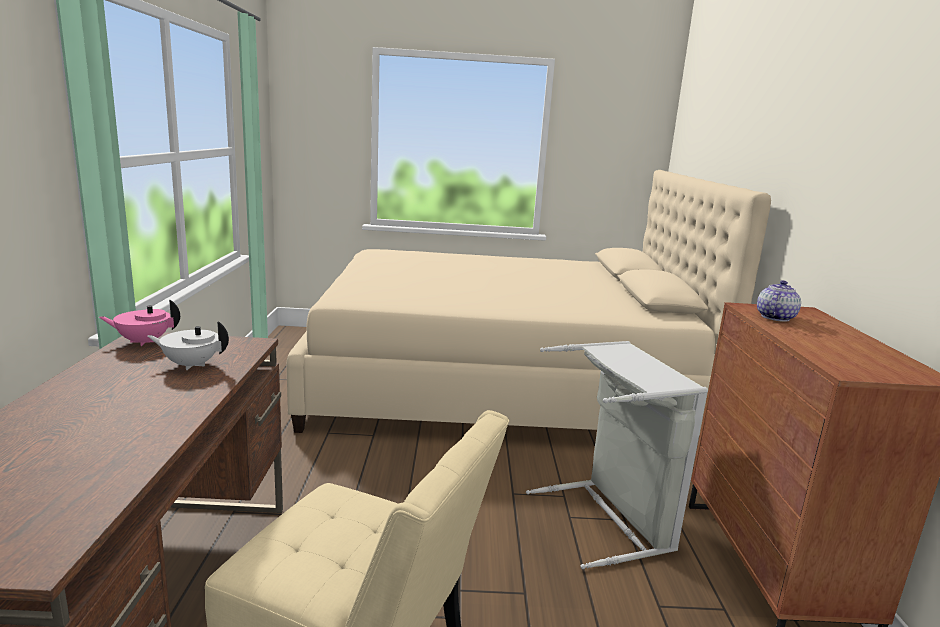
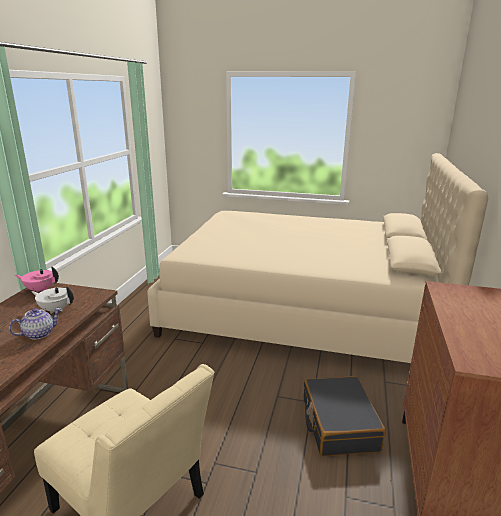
camera: 15 degrees right, 5 degrees up
grey laundry basket [526,341,708,569] -> black suitcase [304,376,386,456]
teapot [757,280,801,322] -> teapot moved to [9,308,61,340]

